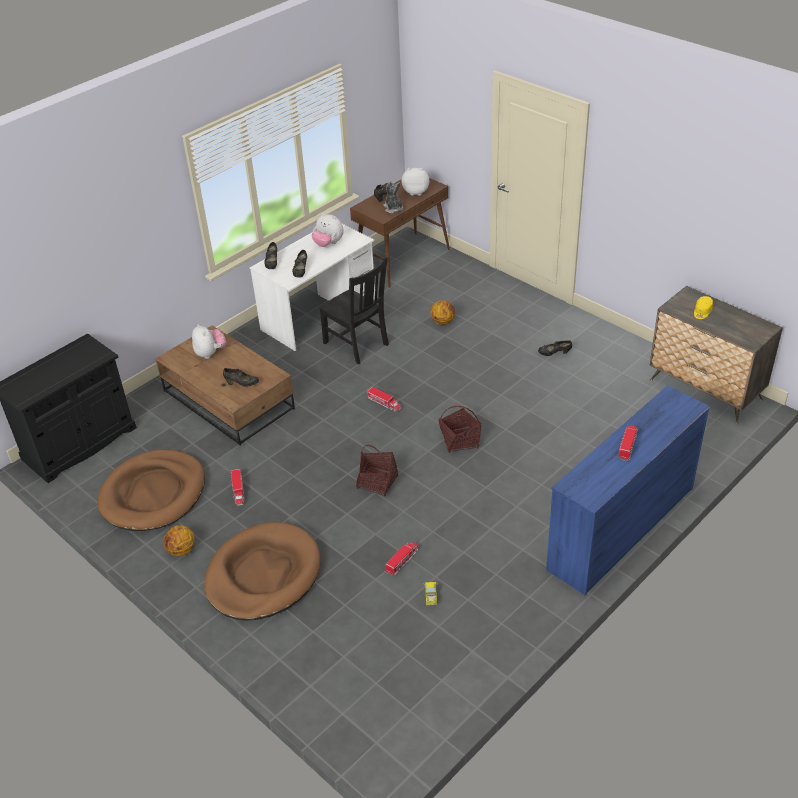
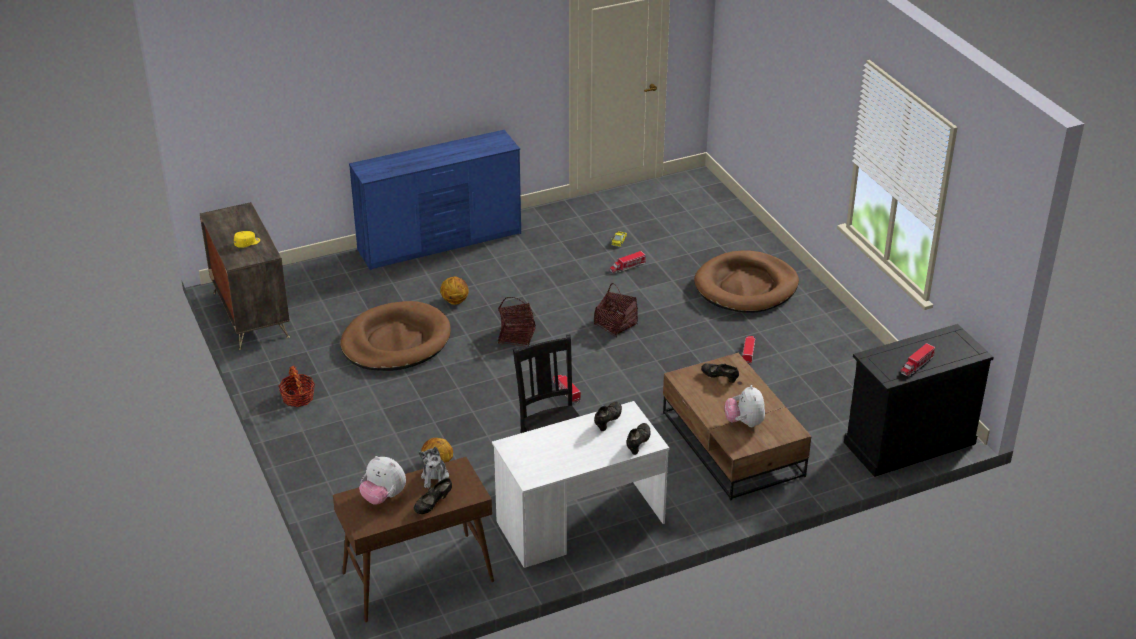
camera: 160 degrees left, 5 degrees down
brown dog bed [97,449,205,531] -> brown dog bed moved to [340,301,451,371]
basketball [163,525,195,556] -> basketball moved to [440,277,469,305]
plush toy [312,213,344,247] -> none
black shoe [538,340,572,356] -> none
toy truck [618,425,638,461] -> toy truck moved to [901,343,935,377]
none -> basket [278,365,315,407]

